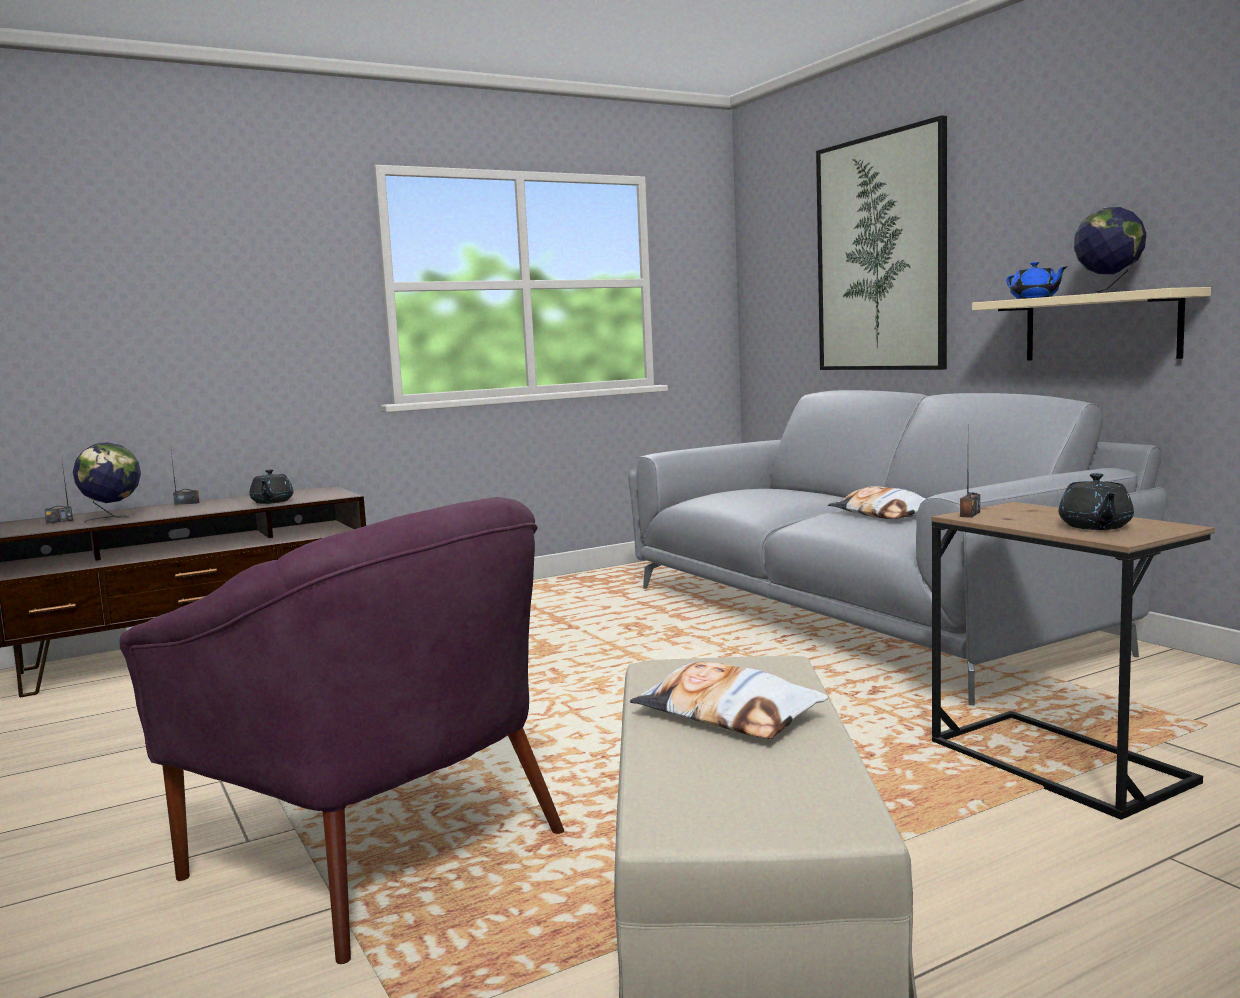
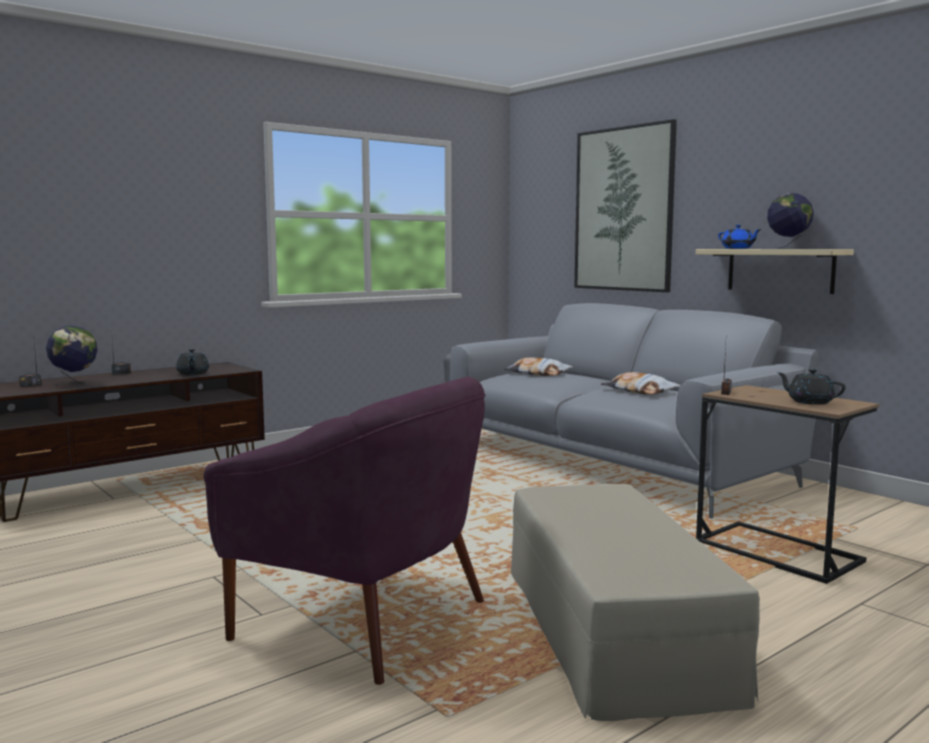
camera: 10 degrees left, 0 degrees up
pillow [630,662,828,739] -> pillow moved to [504,357,573,376]
black teapot [1059,473,1134,530] -> black teapot turned 135 degrees clockwise [777,369,846,405]

